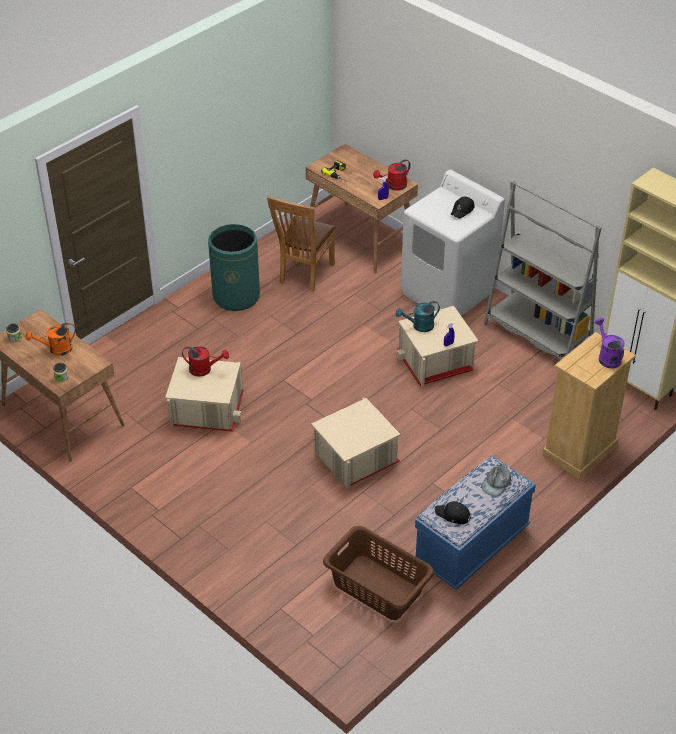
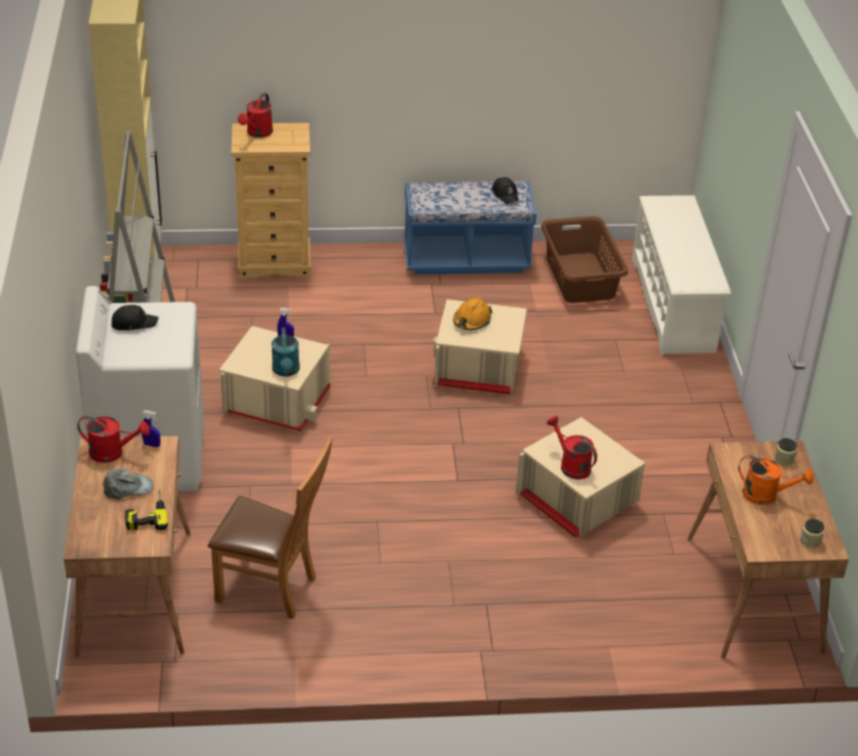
camera: 140 degrees left, 5 degrees down
green trash can [208,224,260,311] -> none
brown chair [267,196,336,292] -> brown chair turned 45 degrees clockwise [208,436,333,619]
turquoise watering can [396,301,440,332] -> turquoise watering can turned 60 degrees clockwise [271,327,300,377]
grey cap [481,464,511,496] -> grey cap moved to [103,469,153,499]
purple watering can [595,318,625,368] -> red watering can [238,93,273,138]
none -> orange hard hat [453,298,493,330]
none -> white shoe rack [632,195,731,356]

